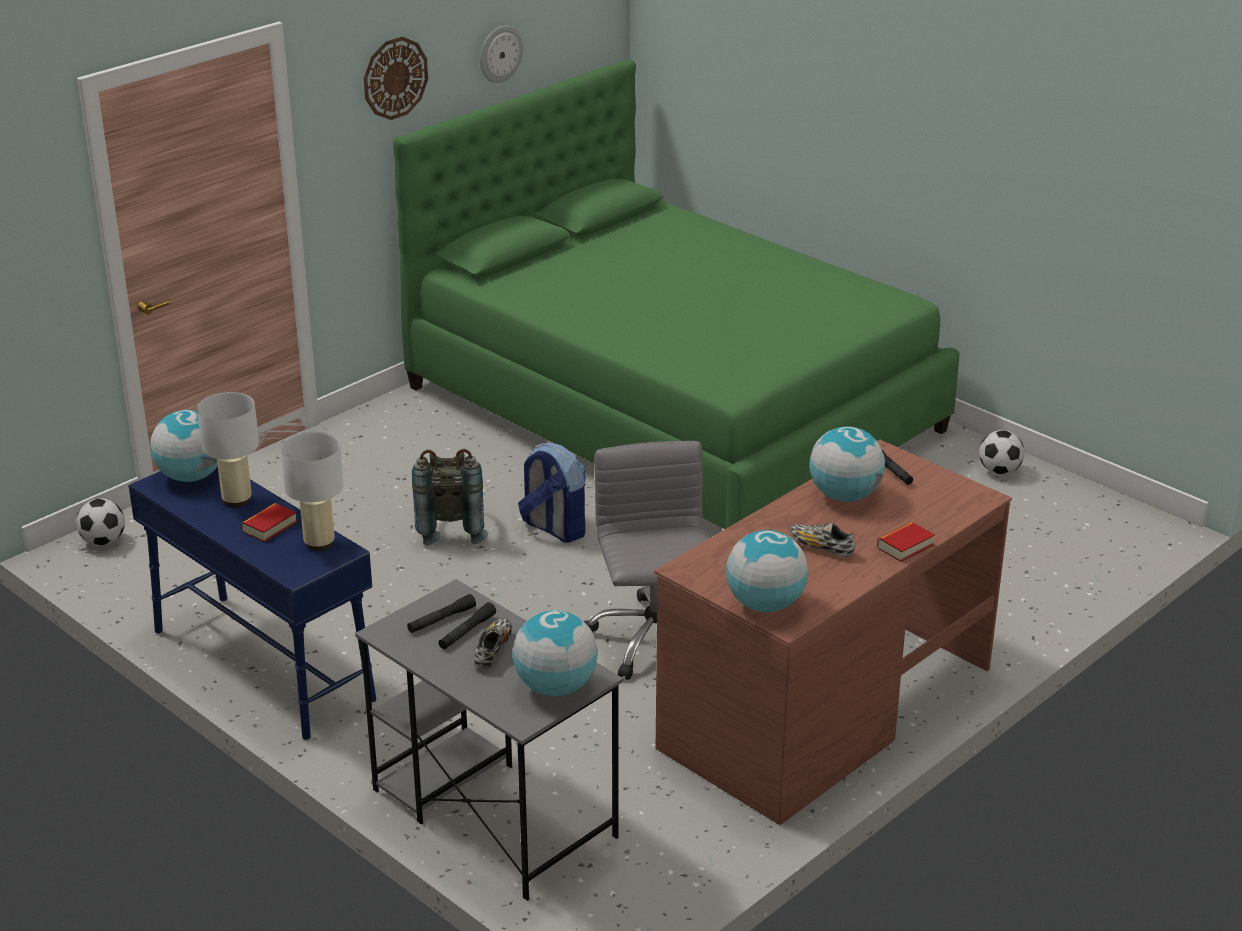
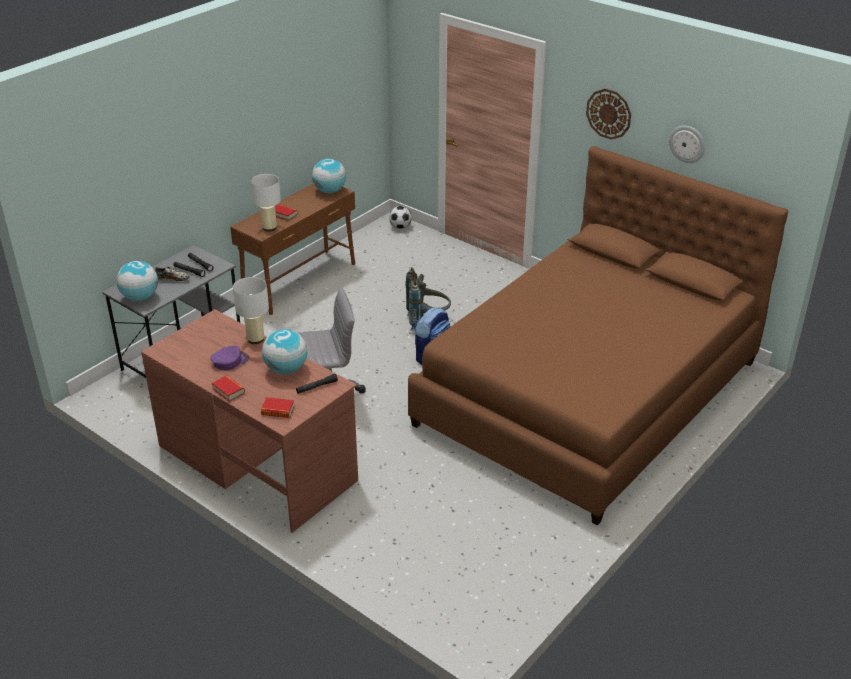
camera: 85 degrees right, 5 degrees up
blue console table [128,466,376,740] -> brown console table [230,184,355,315]
white table lamp [197,392,259,507] -> white table lamp moved to [233,277,269,344]
green bed [393,59,960,529] -> brown bed [408,146,788,526]
globe [726,530,808,612] -> none
shoe [789,523,855,557] -> purple cap [210,346,249,370]
football [979,430,1024,475] -> none
none -> book [261,397,294,418]

